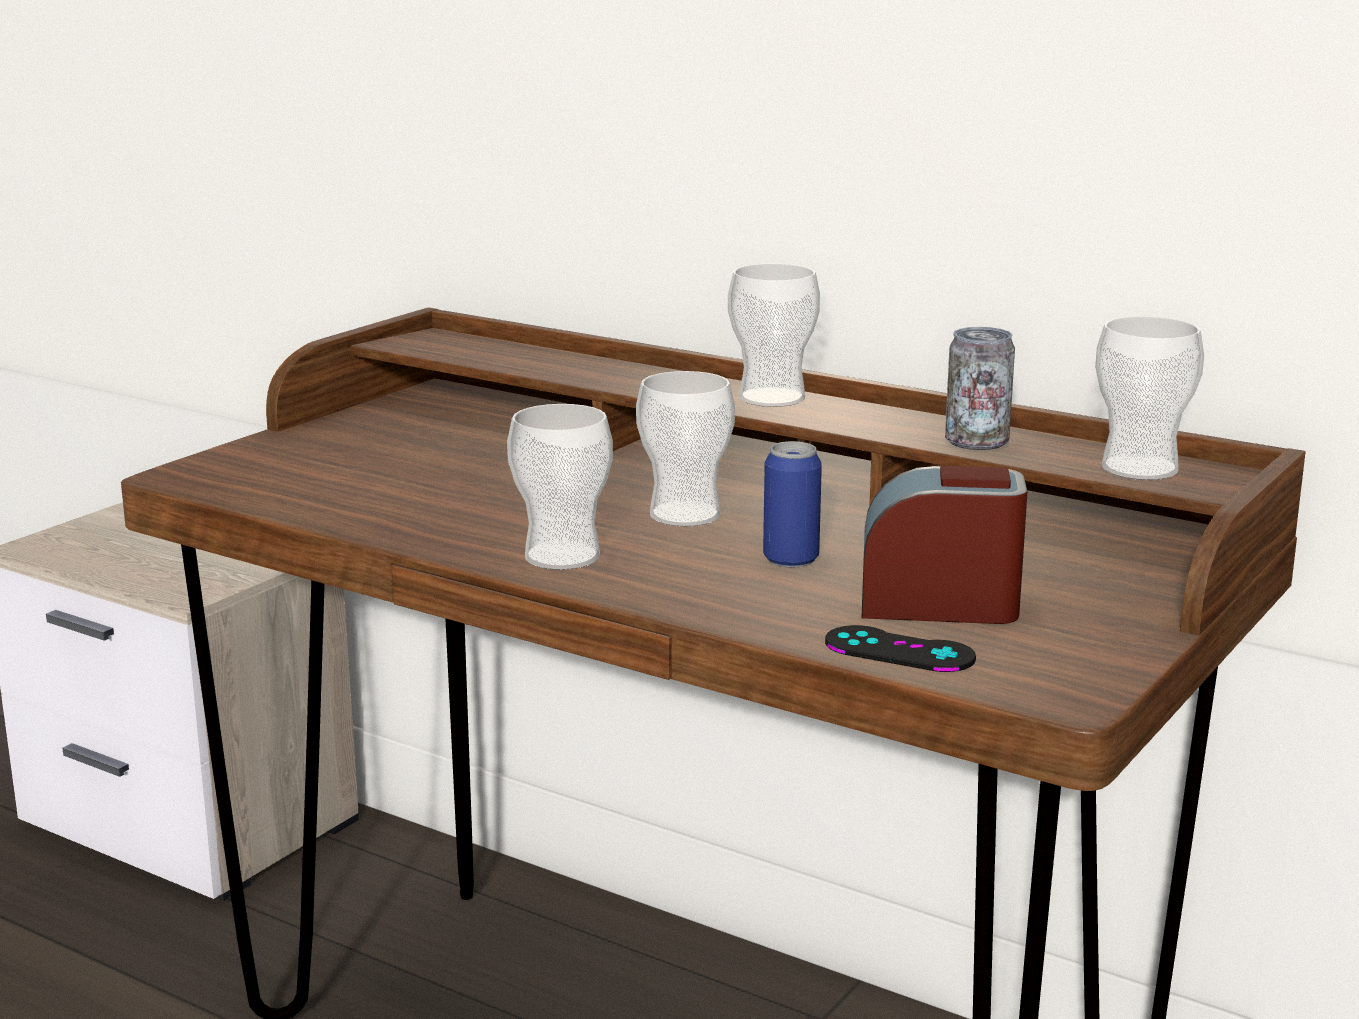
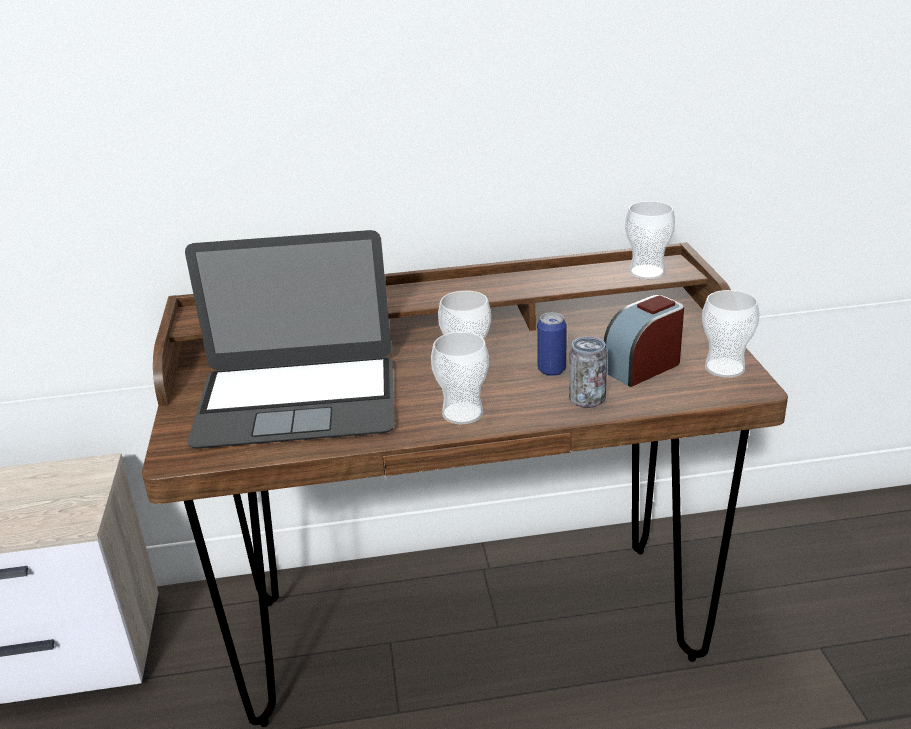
camera: 40 degrees left, 10 degrees up
cup [728,264,820,407] -> cup moved to [702,290,760,378]
black game controller [825,625,976,672] -> none
can [945,327,1015,450] -> can moved to [569,337,607,408]
none -> laptop [185,230,395,449]

